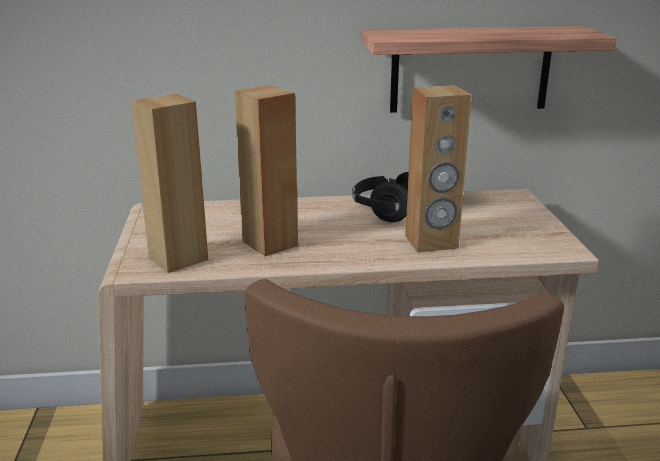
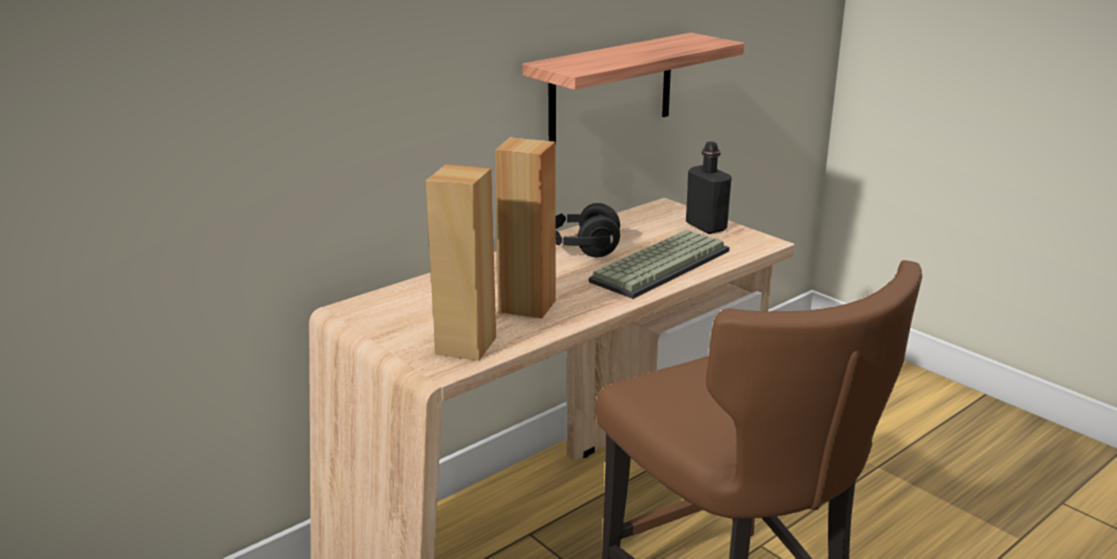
camera: 35 degrees left, 0 degrees up
brown speaker [405,85,472,253] -> keyboard [589,230,729,299]
none -> black bottle [686,142,732,234]

